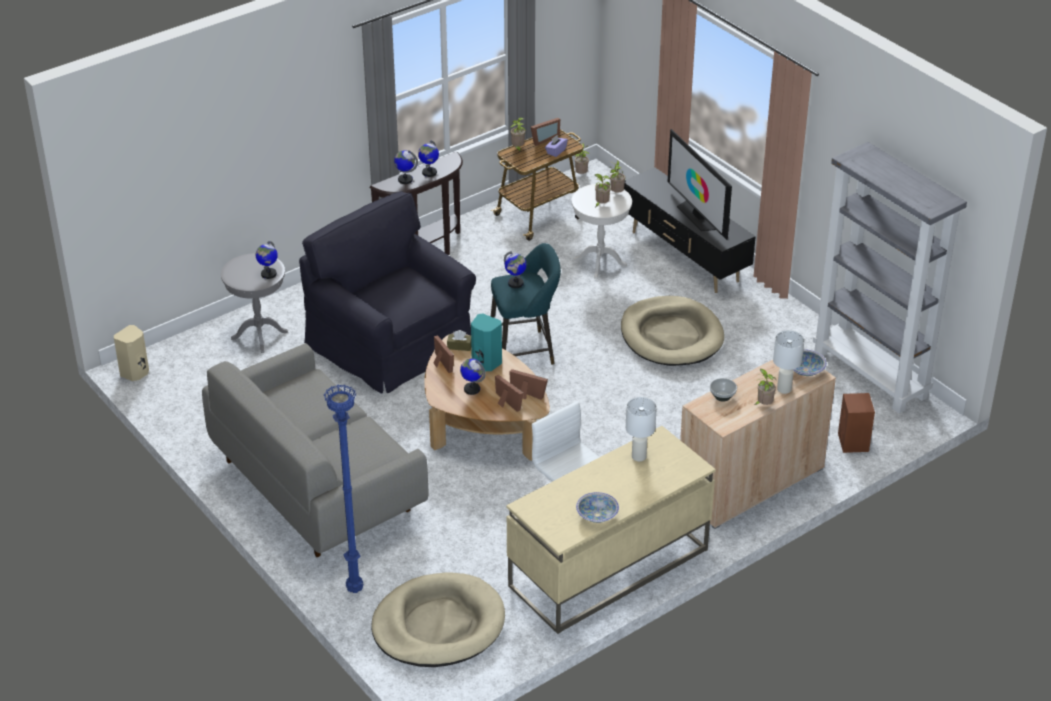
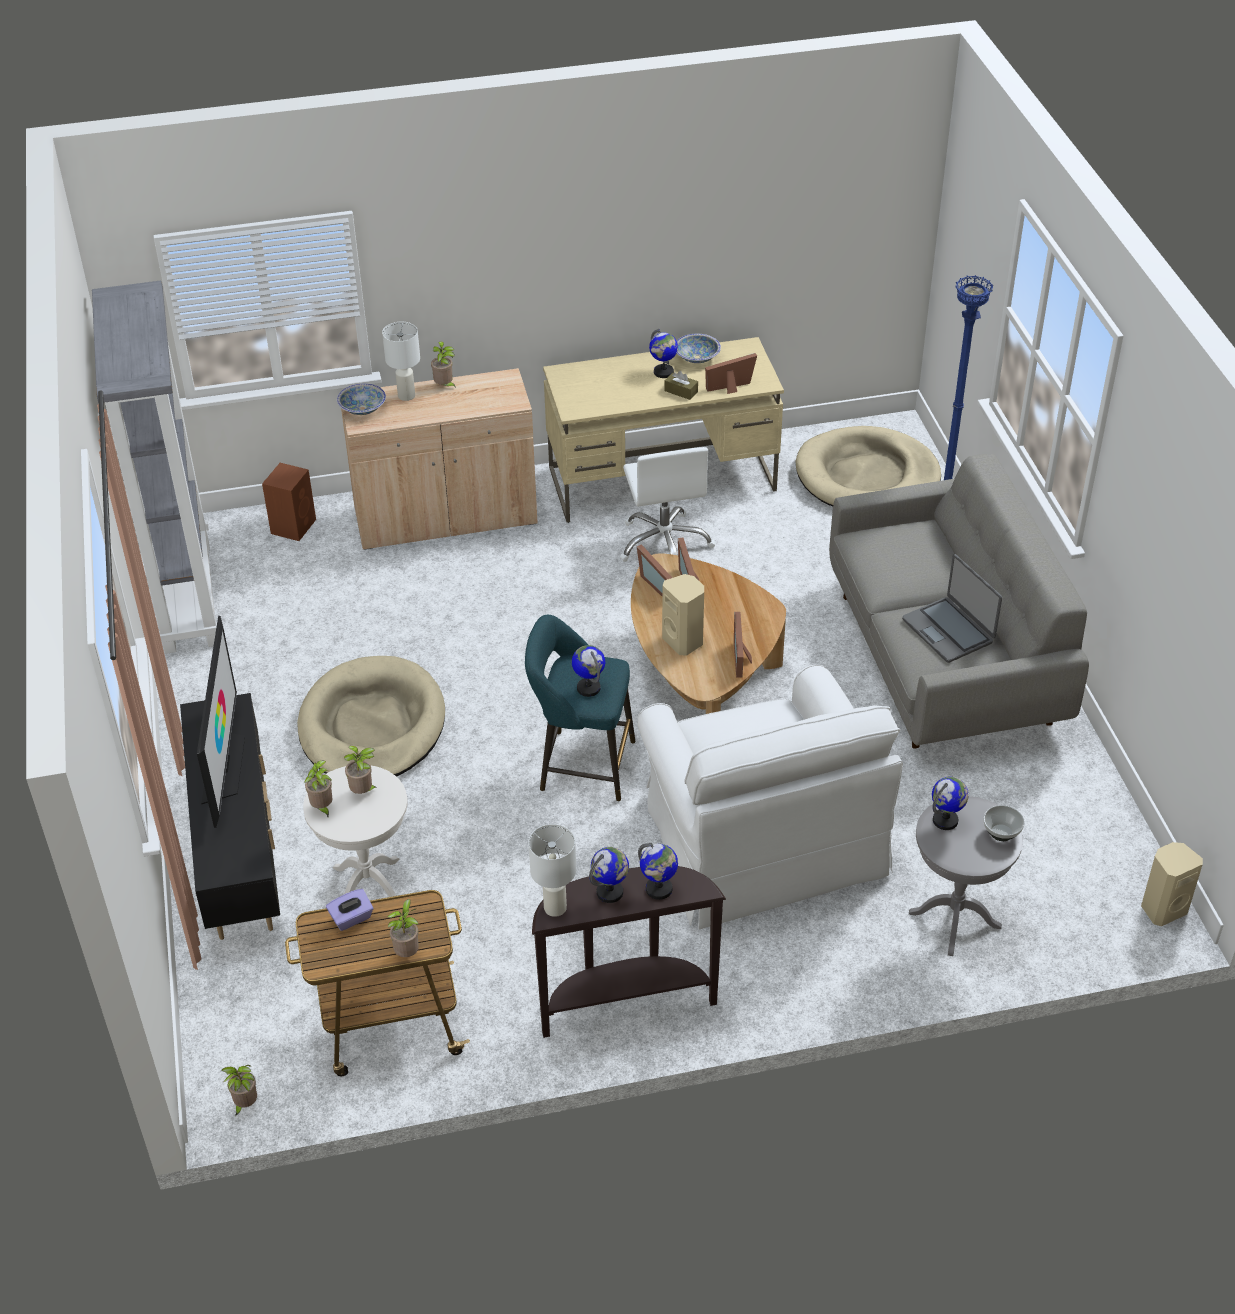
camera: 155 degrees left, 5 degrees up
black armchair [299,191,476,394] -> white armchair [637,665,903,929]
brown tissue box [447,330,471,351] -> brown tissue box moved to [664,371,698,400]
globe [460,358,486,395] -> globe moved to [649,329,678,378]
turquoise speaker [471,313,502,371] -> beige speaker [662,574,704,656]
picture frame [531,118,560,146] -> picture frame moved to [705,353,757,394]
white table lamp [626,397,657,461] -> white table lamp moved to [529,824,576,917]
bowl [710,378,737,402] -> bowl moved to [983,805,1025,841]
none -> laptop [902,554,1002,663]

